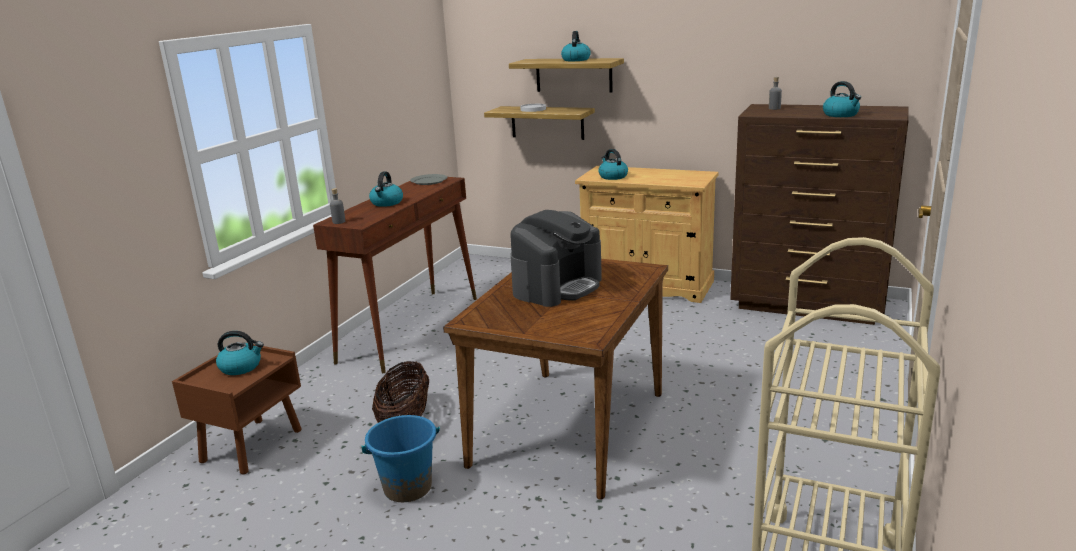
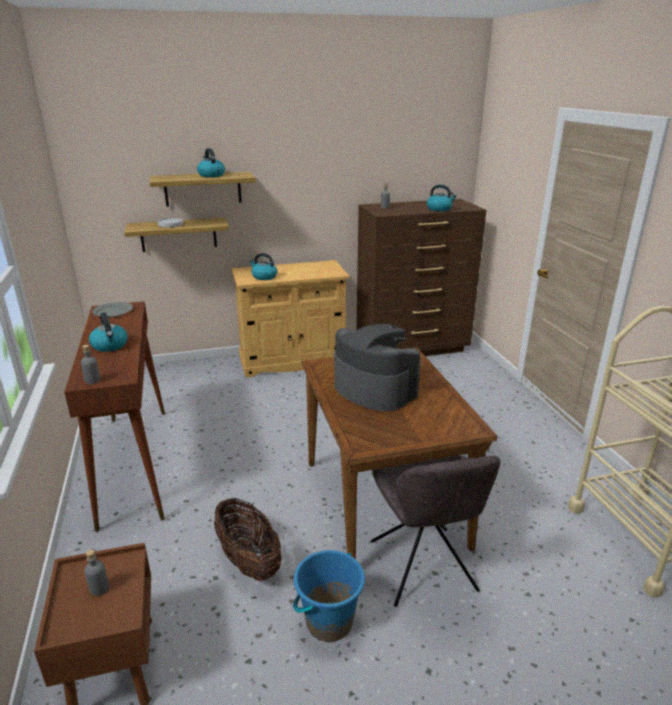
camera: 40 degrees left, 5 degrees up
kettle [216,331,264,375] -> grey bottle [84,550,109,596]
coffee machine [510,210,602,307] -> coffee machine turned 45 degrees counterclockwise [334,324,421,411]
none -> grey chair [371,455,500,607]

